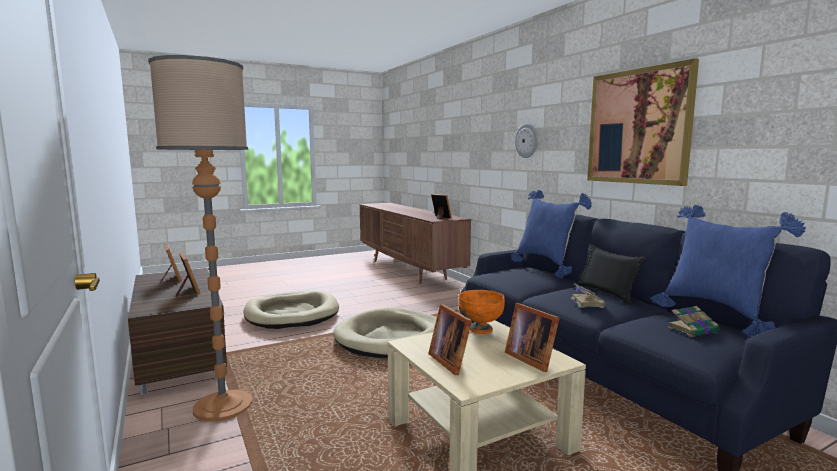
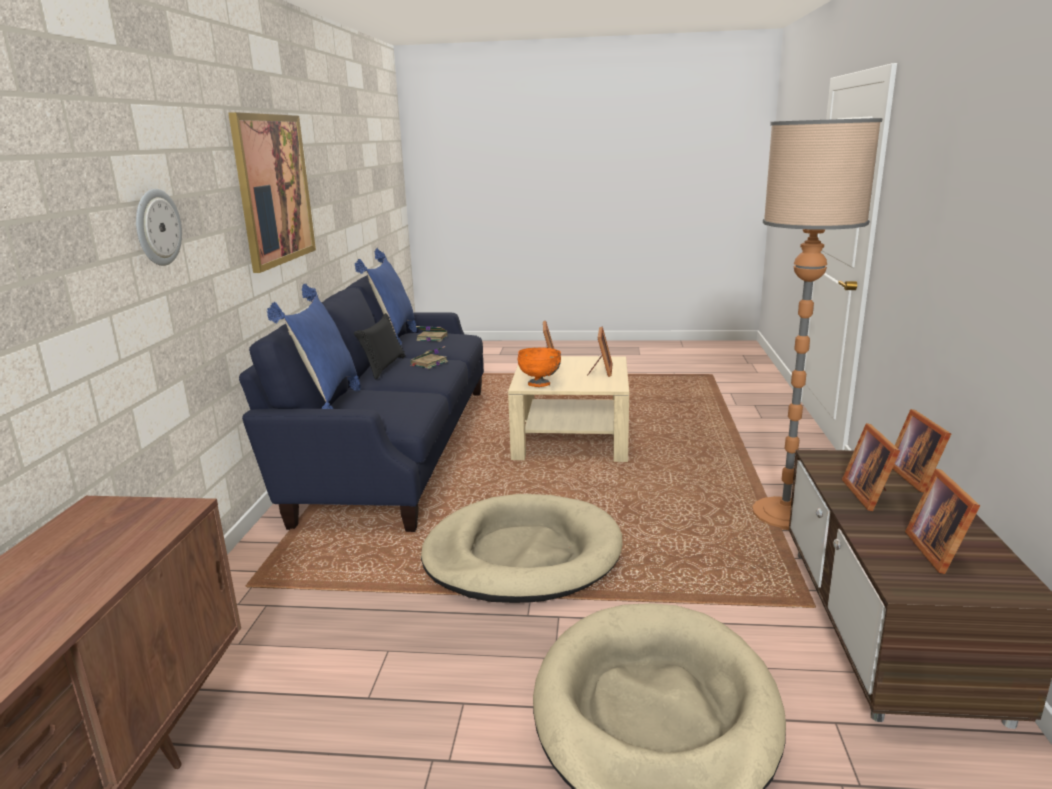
camera: 145 degrees left, 10 degrees up
picture frame [431,194,452,219] -> picture frame moved to [892,409,951,493]

